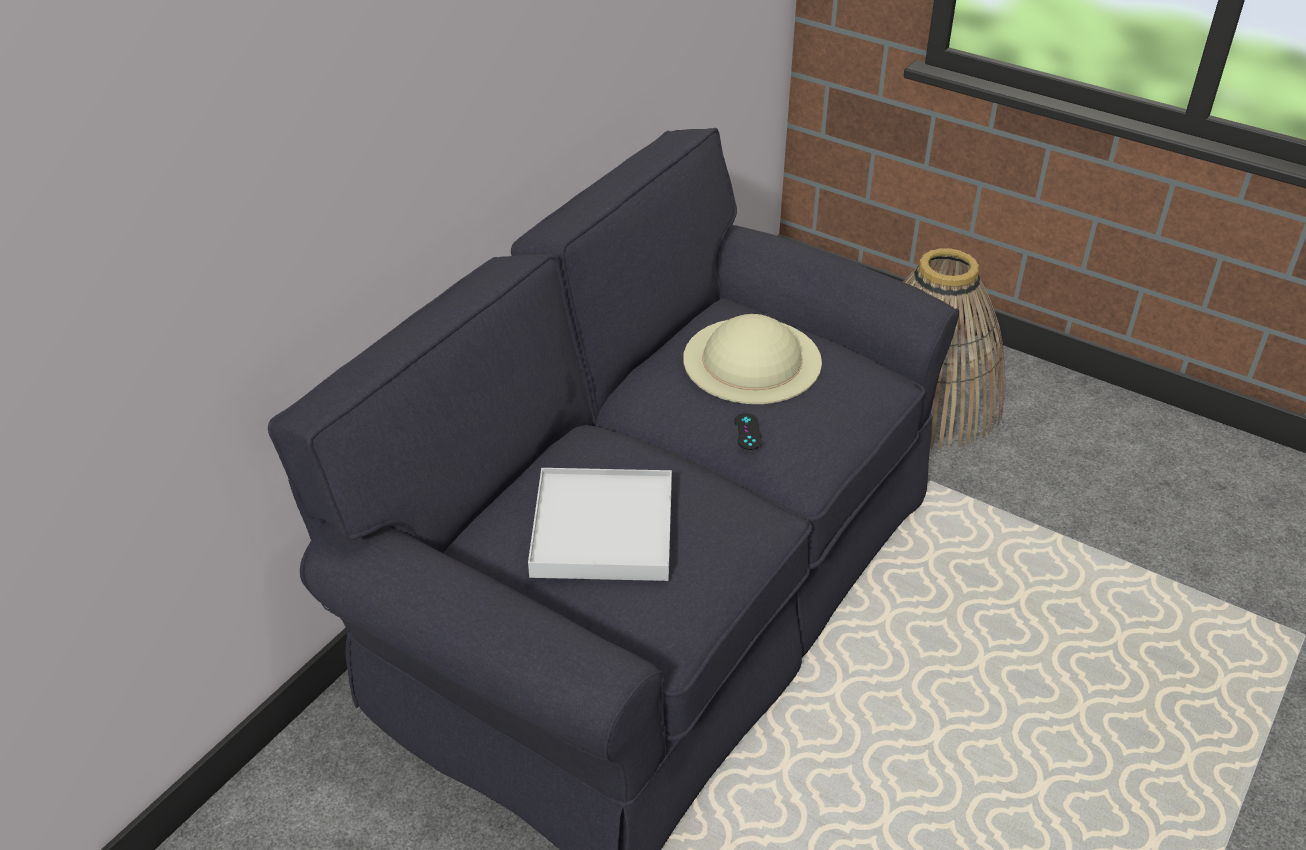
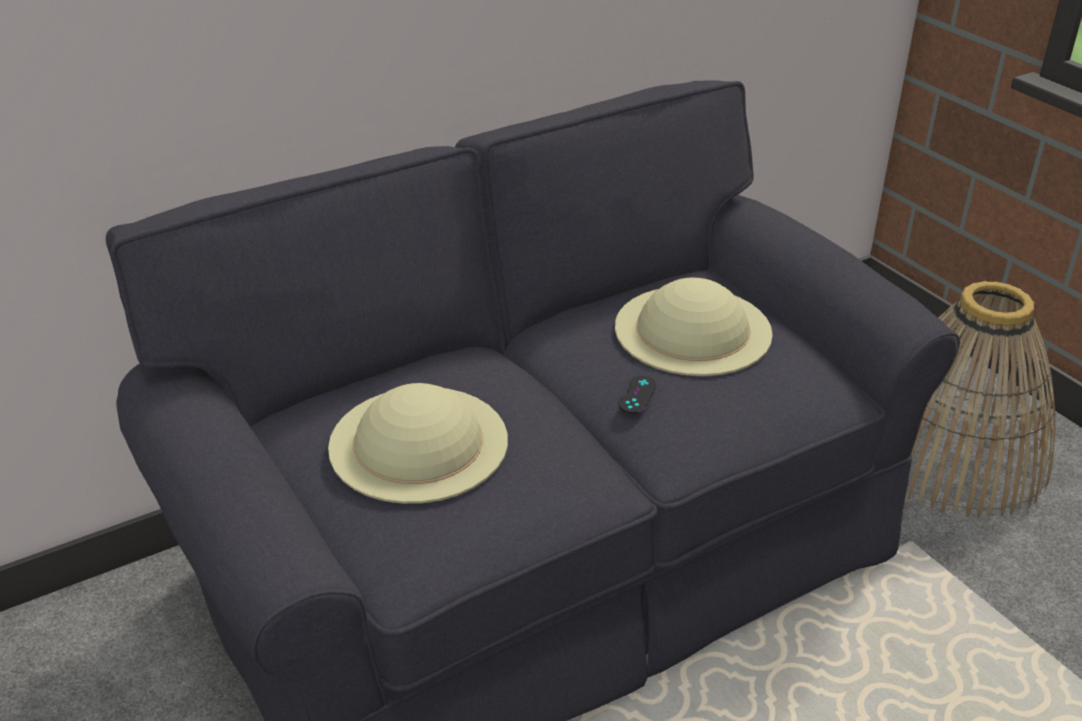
camera: 25 degrees right, 5 degrees down
white tray [528,468,672,581] -> beige hat [328,383,508,504]

